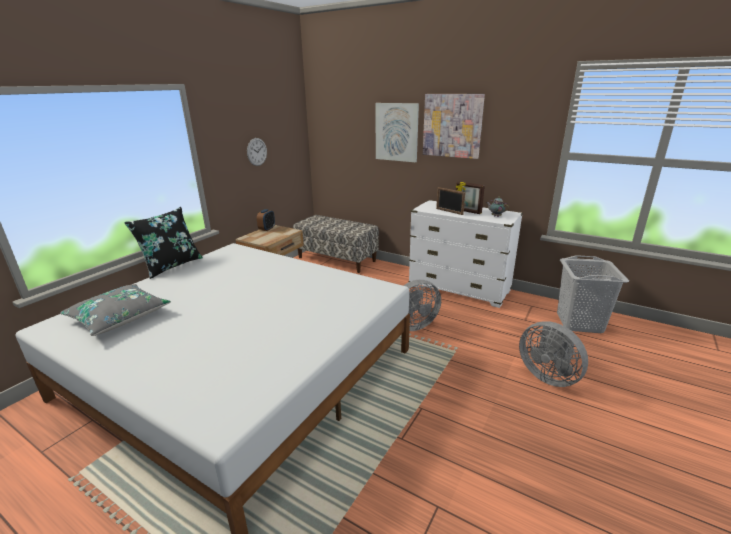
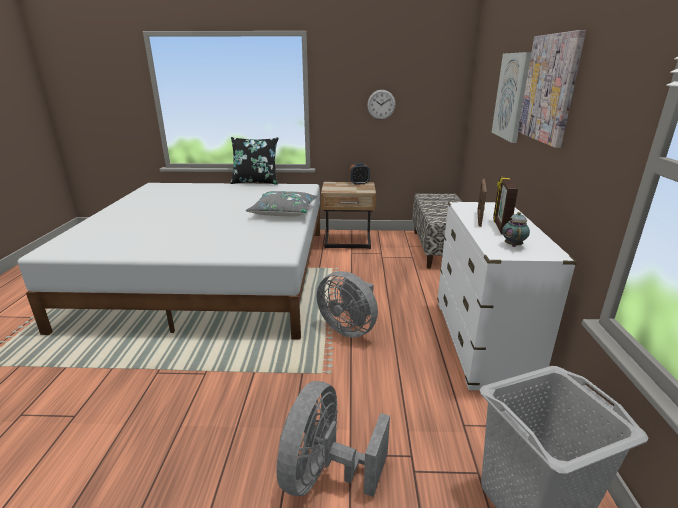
camera: 60 degrees right, 0 degrees up
grey pillow [60,284,171,336] -> grey pillow moved to [246,191,318,216]

